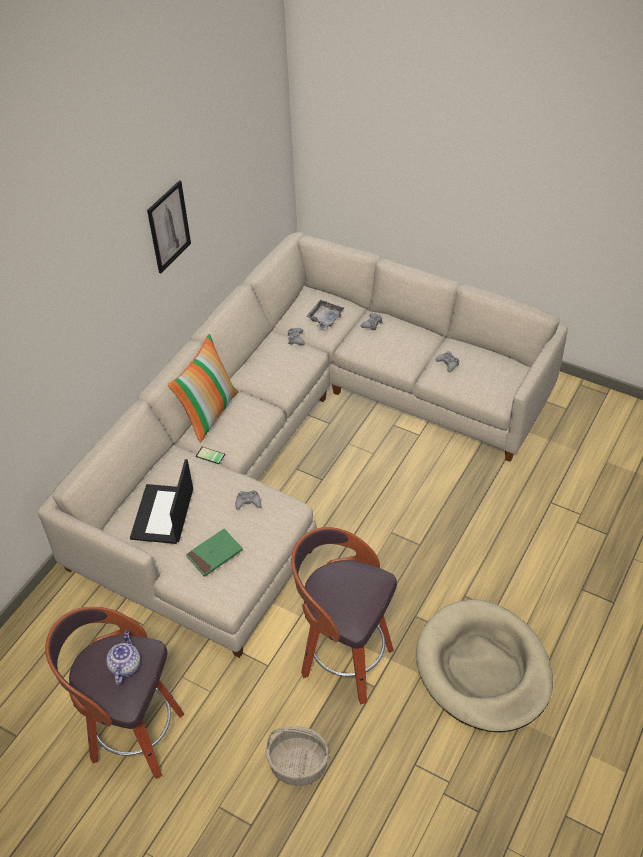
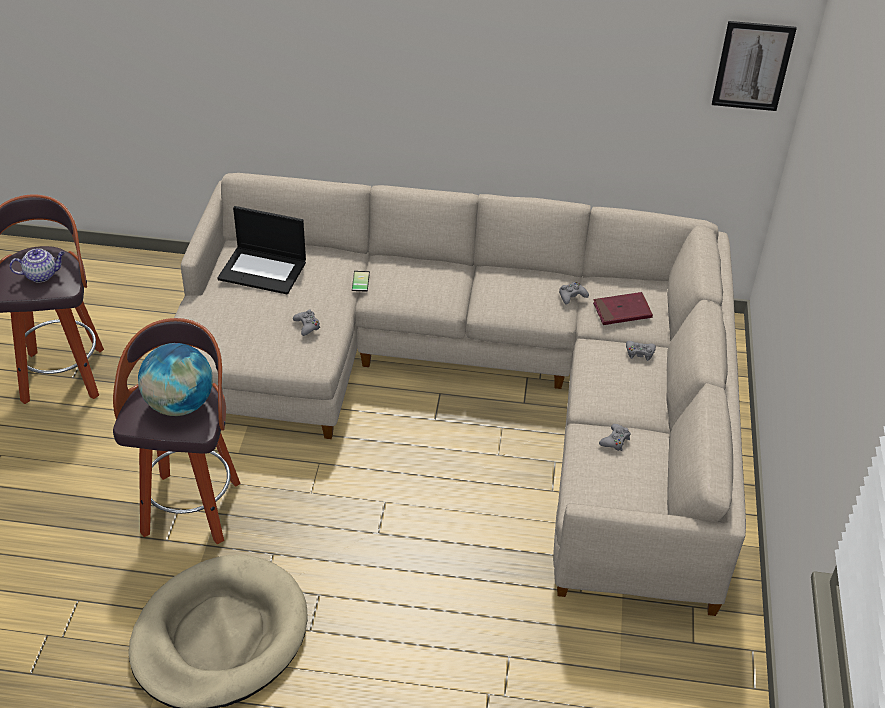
camera: 65 degrees right, 5 degrees down
laptop [130,459,193,544] -> laptop turned 150 degrees counterclockwise [217,206,306,295]
picture [147,180,191,273] -> picture moved to [712,21,797,111]
pillow [168,334,239,443] -> none
green book [186,529,243,577] -> none
basket [266,726,329,786] -> none
grey tray [306,300,344,330] -> red book [593,292,653,325]
none -> globe [138,343,213,416]

